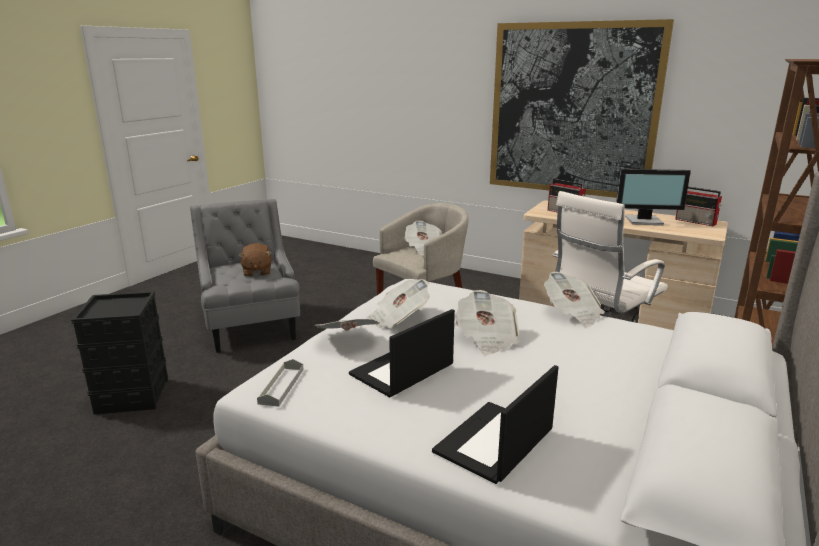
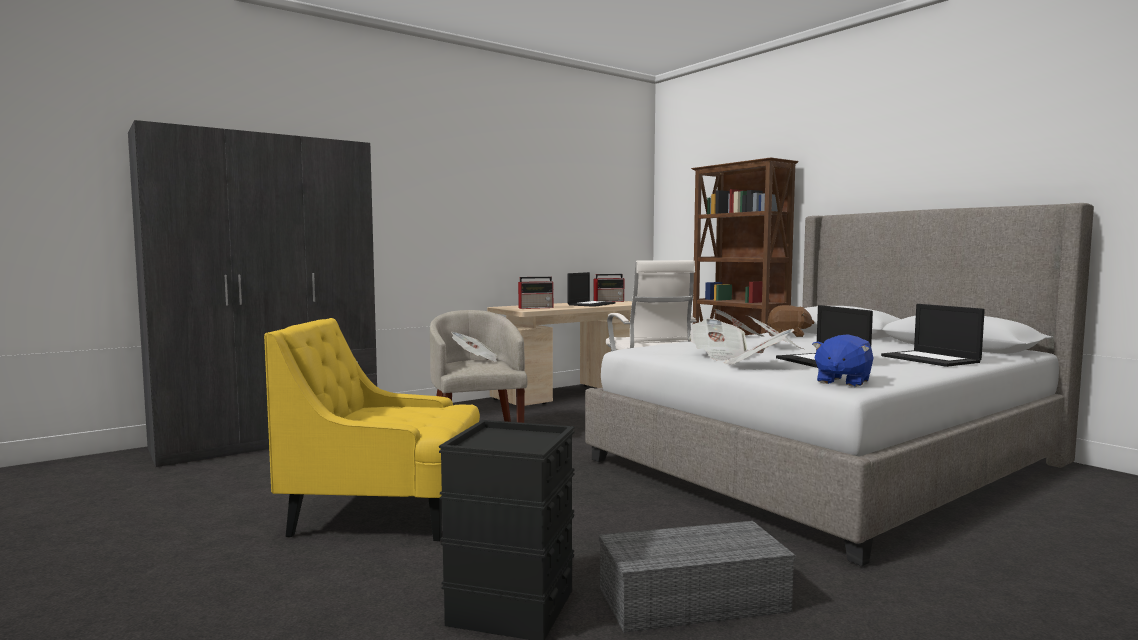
camera: 65 degrees left, 15 degrees down
grey armchair [190,199,300,353] -> yellow armchair [264,318,480,541]
brown plush toy [238,243,272,277] -> brown plush toy moved to [767,305,815,337]
grey tray [257,359,304,407] -> blue plush toy [812,334,873,387]
picture [490,19,674,198] -> none
monitor [616,169,691,225] -> laptop [567,272,615,307]
none -> grey wardrobe [128,120,377,467]
none -> grey storage box [599,521,795,633]

